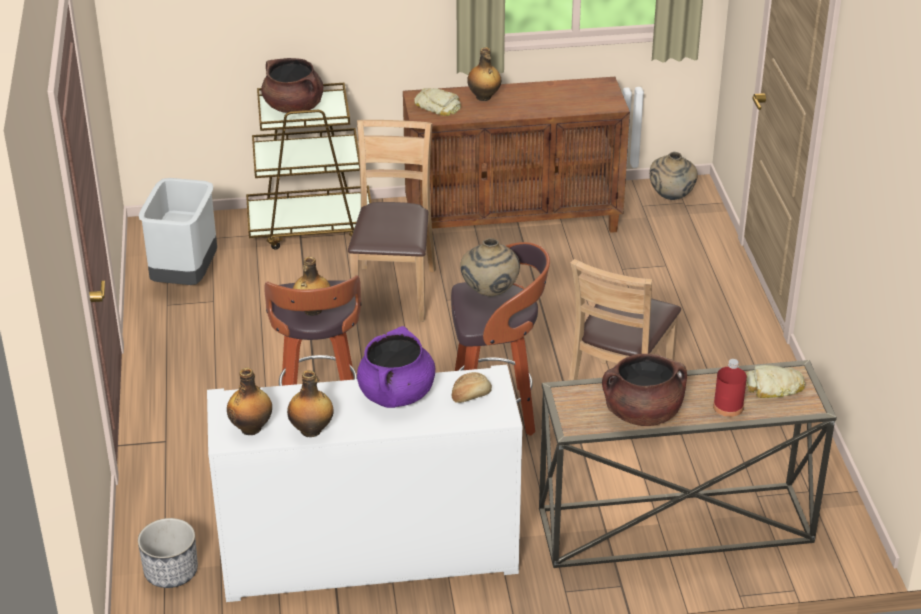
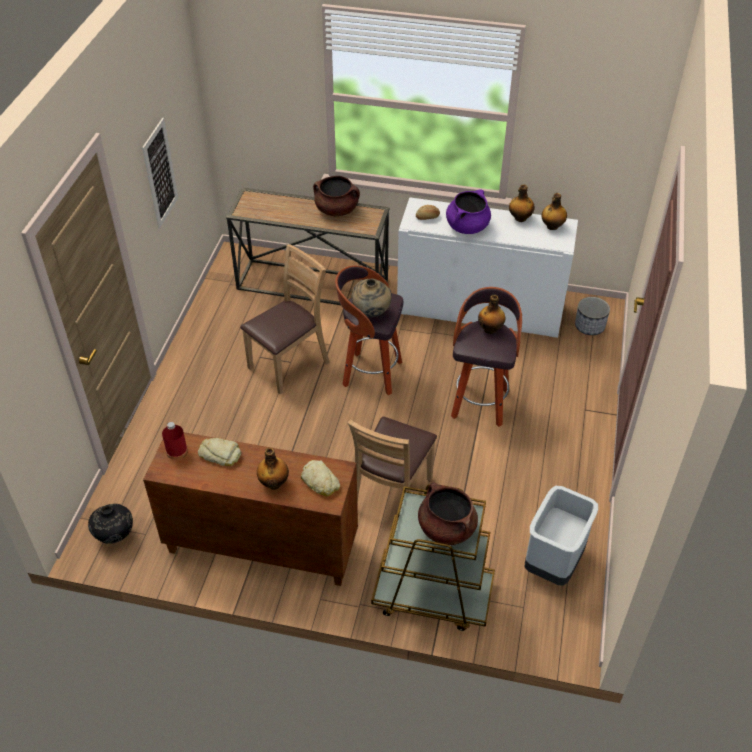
camera: 160 degrees left, 10 degrees up
beige vase [649,152,698,200] -> black vase [88,504,133,544]
red bottle [713,359,747,417] -> red bottle moved to [162,422,188,460]
bread [746,365,806,398] -> bread moved to [198,438,241,466]
none -> picture [142,118,178,228]

